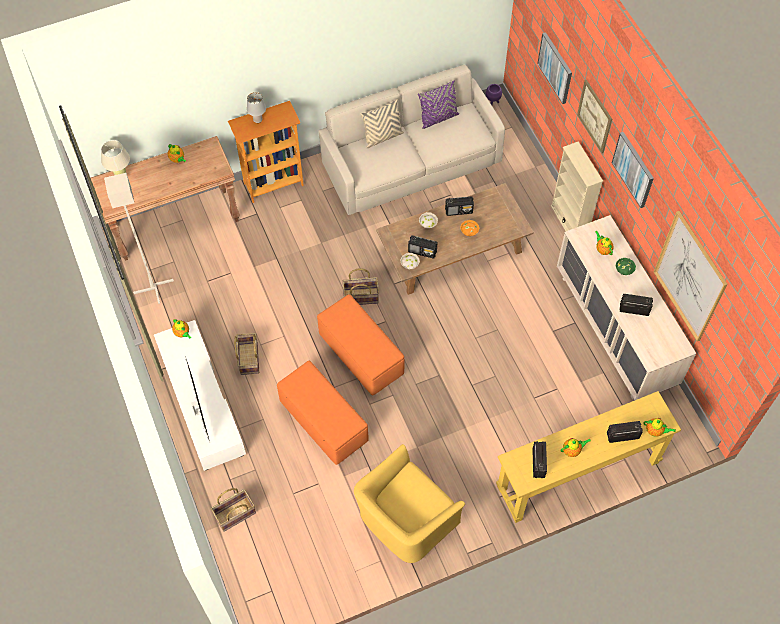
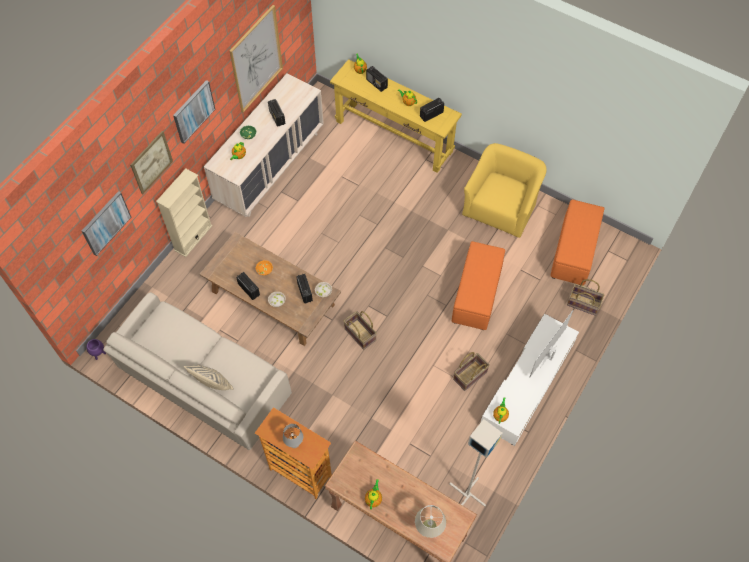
camera: 125 degrees left, 0 degrees up
orange ottoman [317,295,404,395] -> orange ottoman moved to [550,199,605,285]
yellow armchair [354,444,465,563] -> yellow armchair turned 75 degrees counterclockwise [462,143,547,238]
purple pillow [418,80,459,129] -> none

